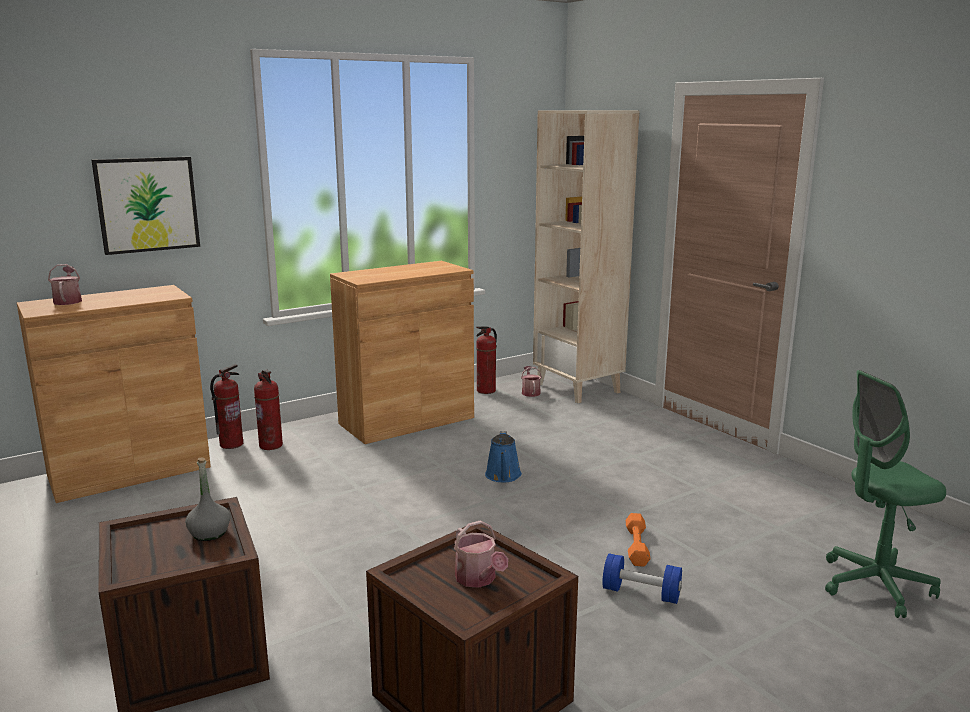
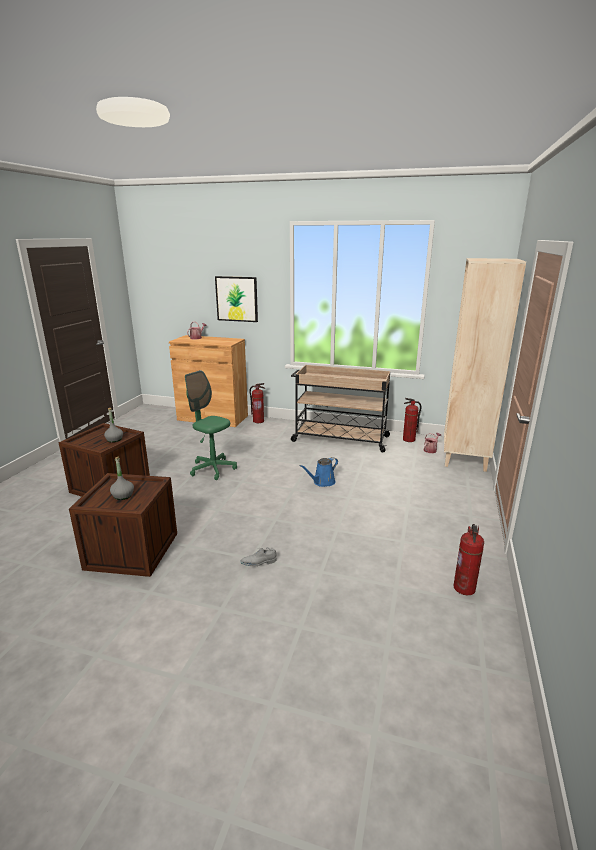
camera: 50 degrees right, 5 degrees up
fire extinguisher [254,370,283,450] -> fire extinguisher moved to [453,524,484,595]
brown cabinet [330,261,474,444] -> beige cart [291,365,391,453]
watering can [454,520,508,588] -> grey bottle [110,457,134,500]
blue dumbbell [602,553,682,604] -> grey shoe [241,547,276,566]
orange dumbbell [626,513,650,566] -> none
green office chair [825,370,946,618] -> green office chair moved to [185,370,237,480]

